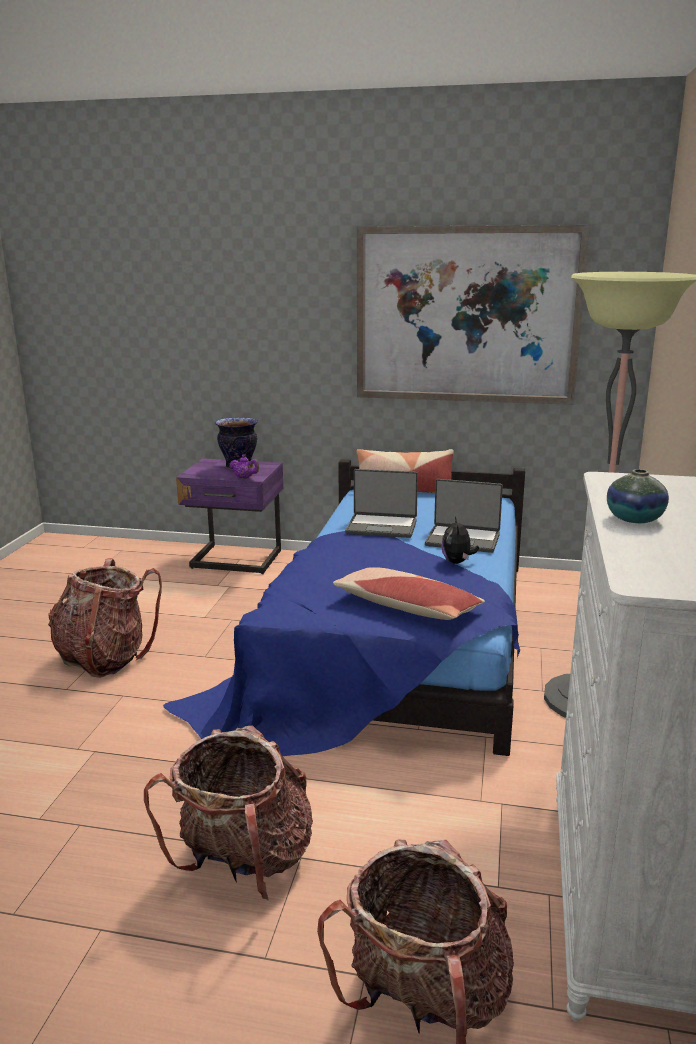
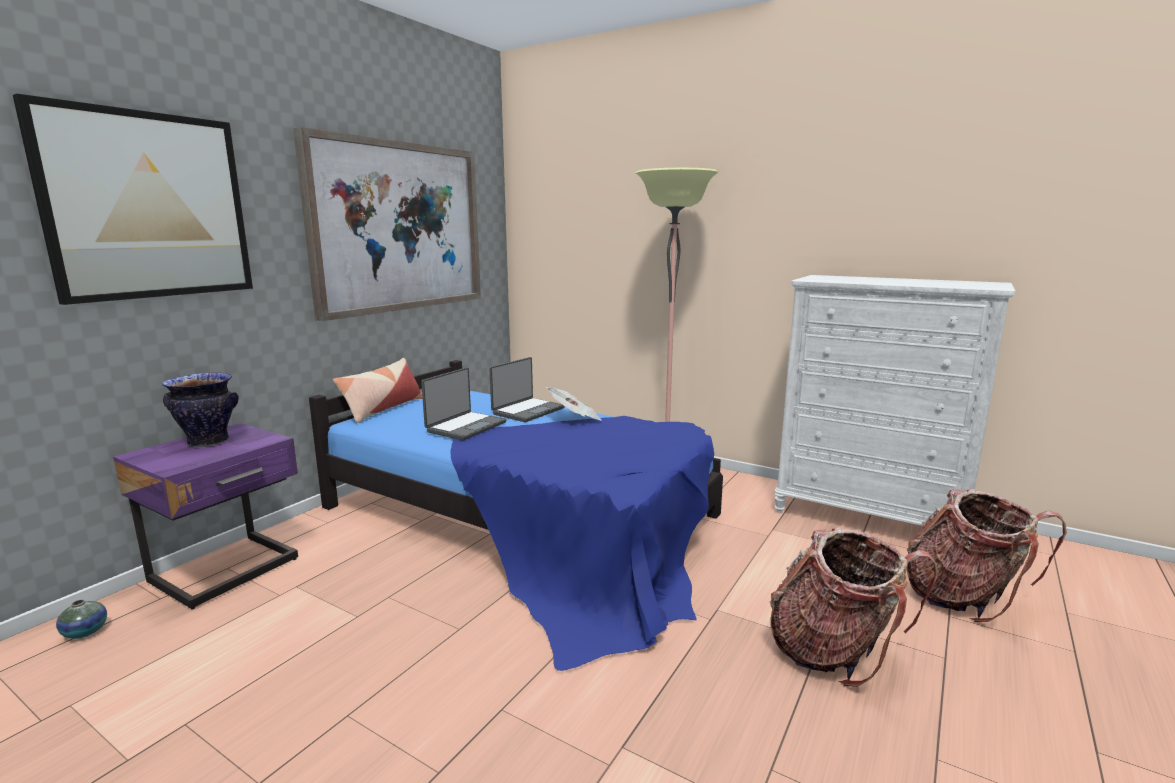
camera: 70 degrees left, 5 degrees down
backpack [48,558,162,678] -> none
purple teapot [229,454,259,479] -> none
pillow [333,567,485,620] -> none
plush toy [441,517,479,564] -> newspaper [546,387,602,421]
vase [607,469,669,523] -> vase moved to [56,600,107,639]
none -> picture [13,94,253,305]

